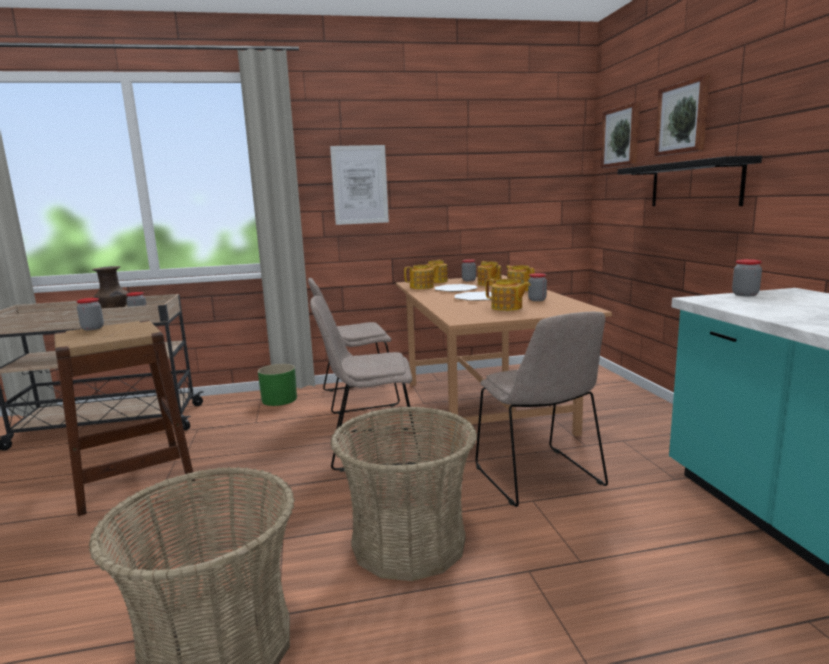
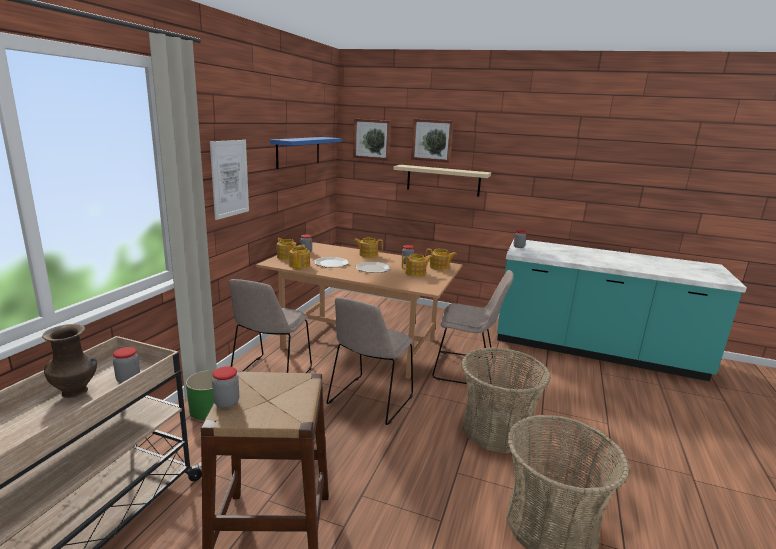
camera: 60 degrees left, 5 degrees up
teapot [478,261,502,286] -> teapot moved to [425,249,457,270]
black shelf [618,155,762,206] -> beige shelf [393,165,491,197]
none -> blue shelf [270,137,342,169]

